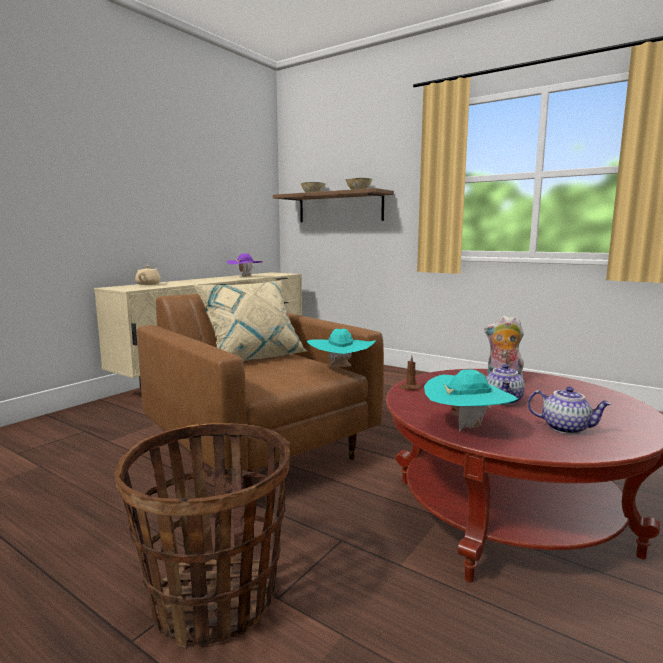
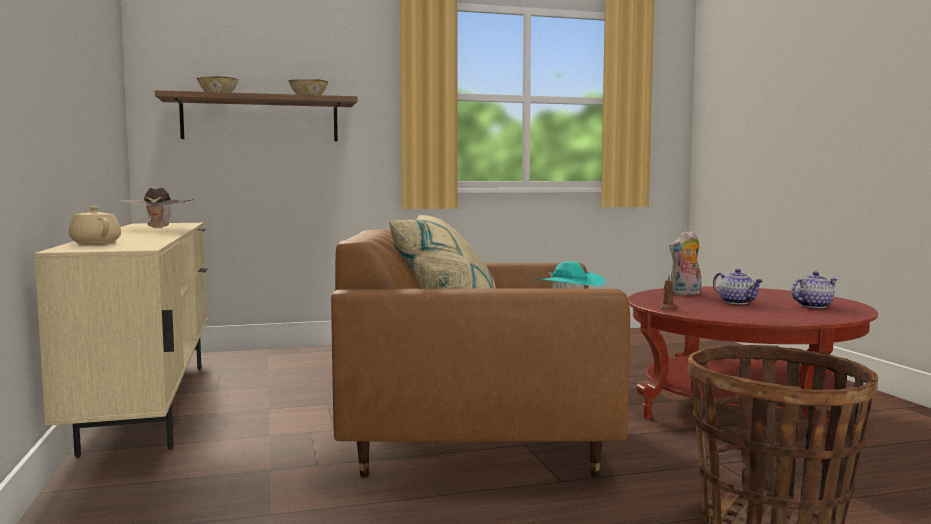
camera: 50 degrees left, 5 degrees down
purple hat [226,253,263,278] -> brown hat [120,188,193,228]
turquoise hat [424,369,518,432] -> none

